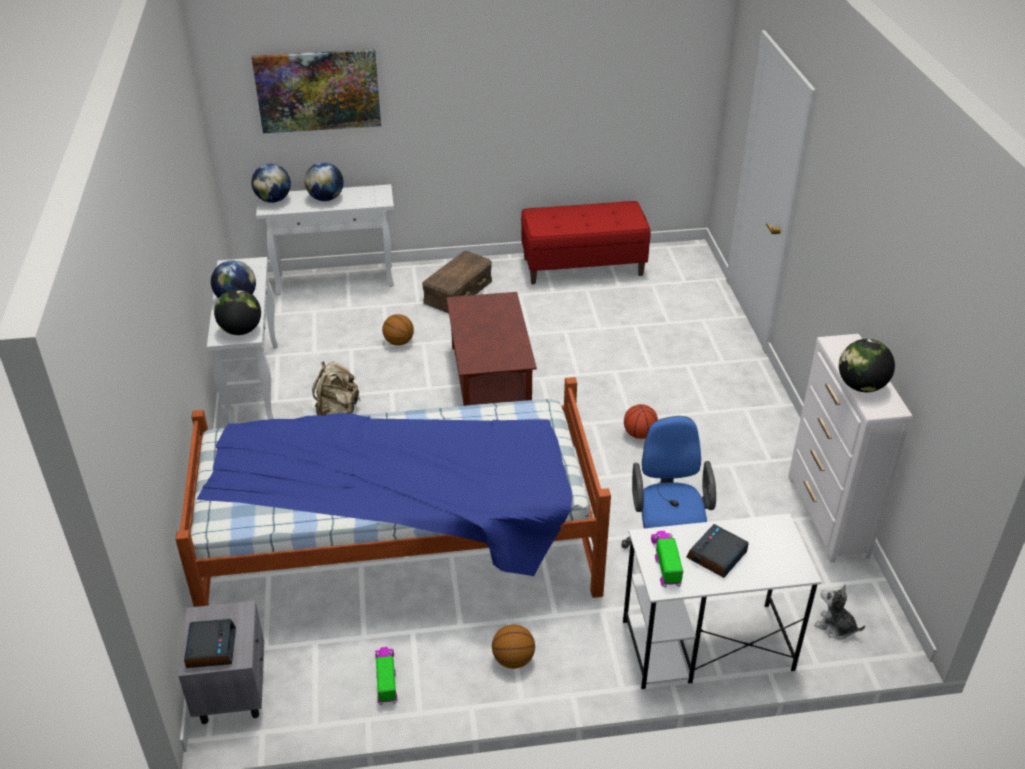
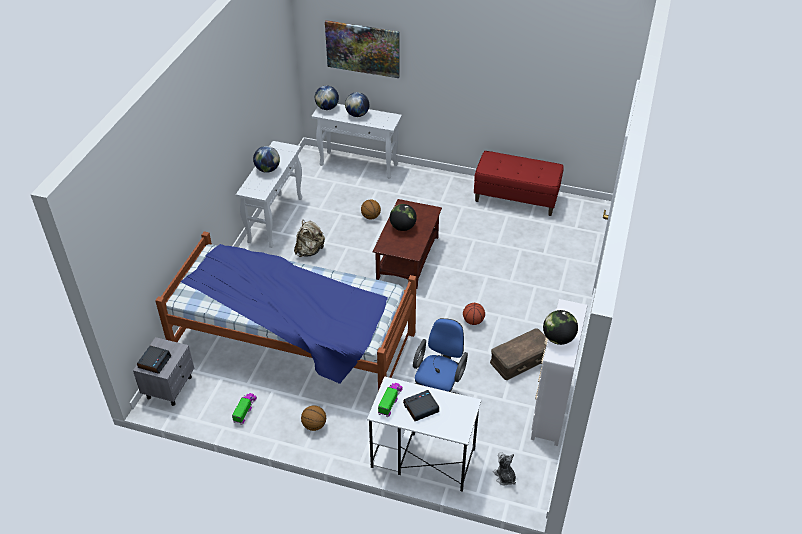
camera: 25 degrees right, 5 degrees up
globe [214,289,261,335] -> globe moved to [390,204,417,231]
brown storage box [422,251,492,314] -> brown storage box moved to [490,328,546,380]

